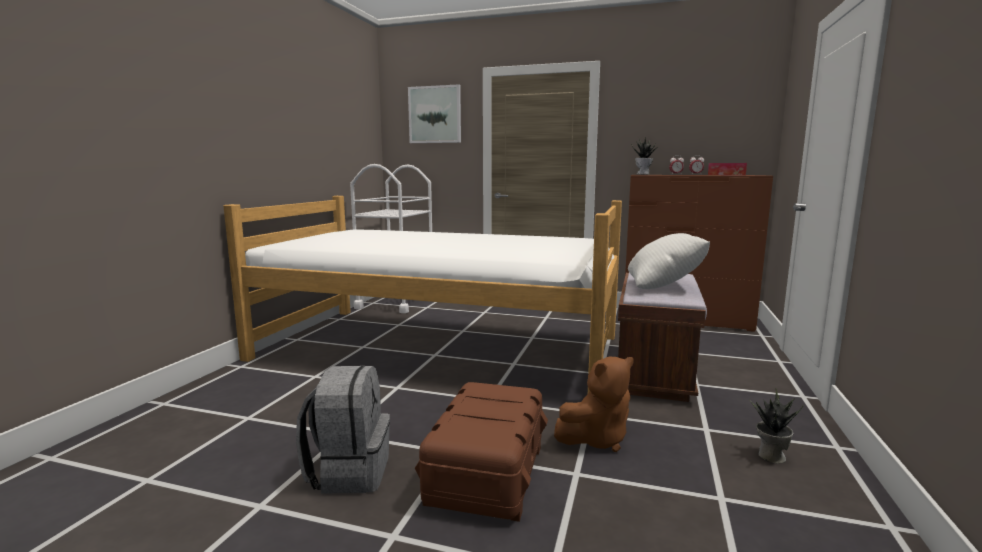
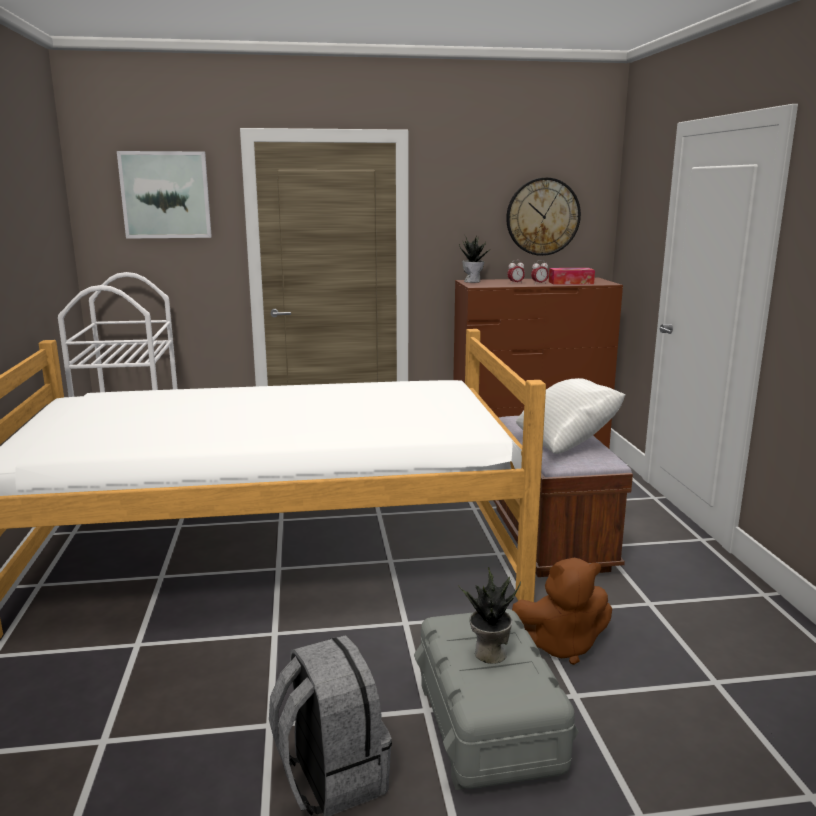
camera: 25 degrees left, 5 degrees up
brown storage box [415,382,548,522] -> grey storage box [414,609,579,790]
brown plush toy [554,357,634,452] -> brown plush toy turned 45 degrees clockwise [512,557,612,665]
potted plant [749,388,804,463] -> potted plant moved to [458,567,521,664]
none -> wall clock [506,177,581,256]

